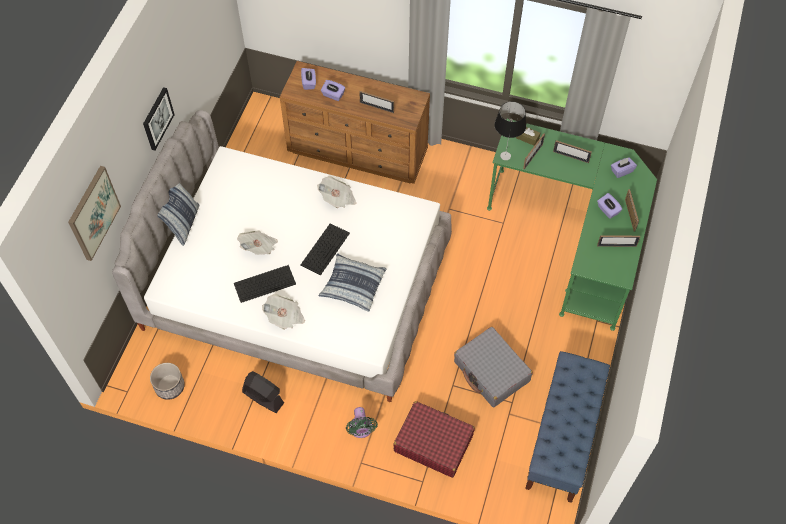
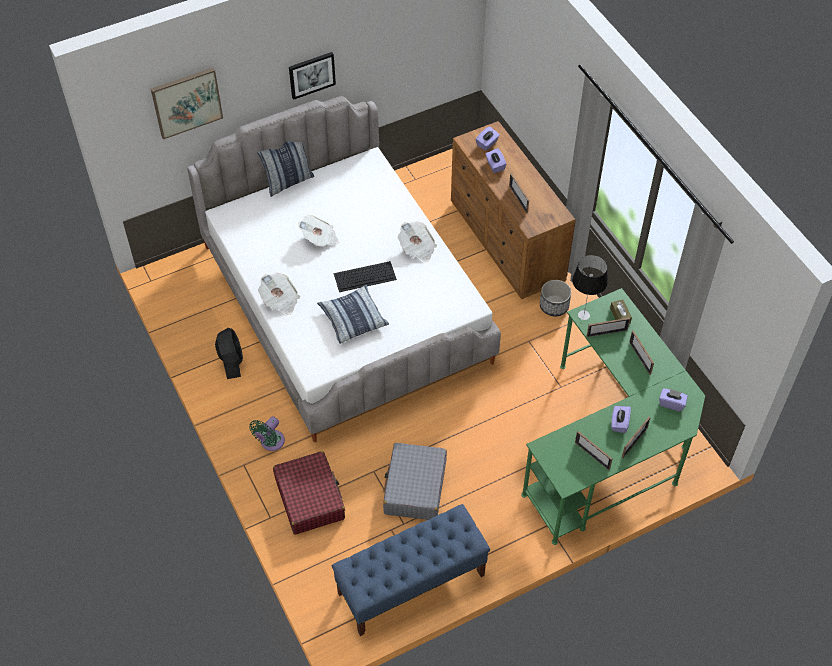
camera: 45 degrees right, 5 degrees down
planter [150,363,185,400] -> planter moved to [540,280,571,316]
keyboard [234,265,296,303] -> none

